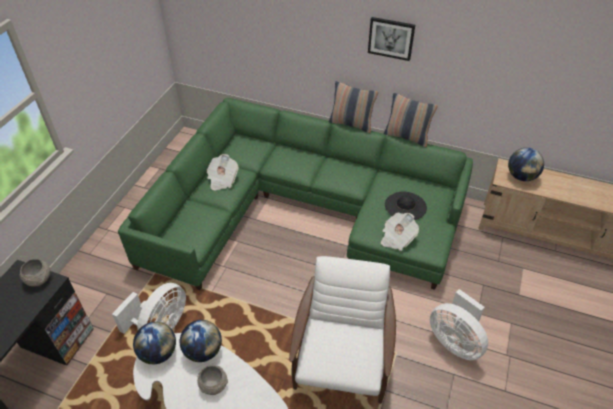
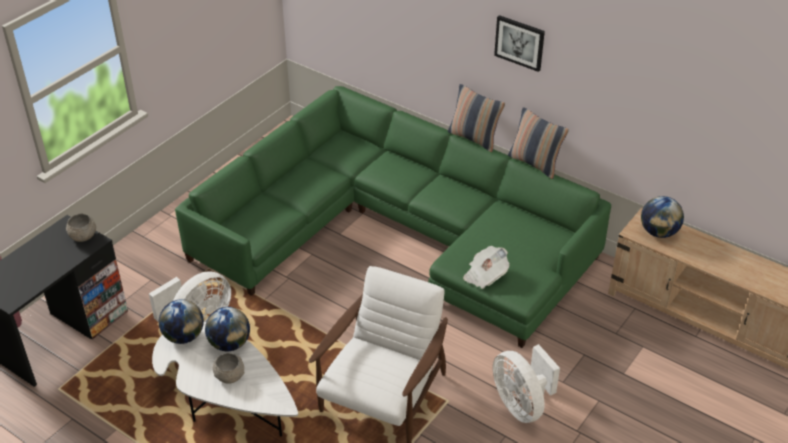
camera: 15 degrees right, 5 degrees down
newspaper [207,154,239,190] -> none
black hat [385,191,427,220] -> none

